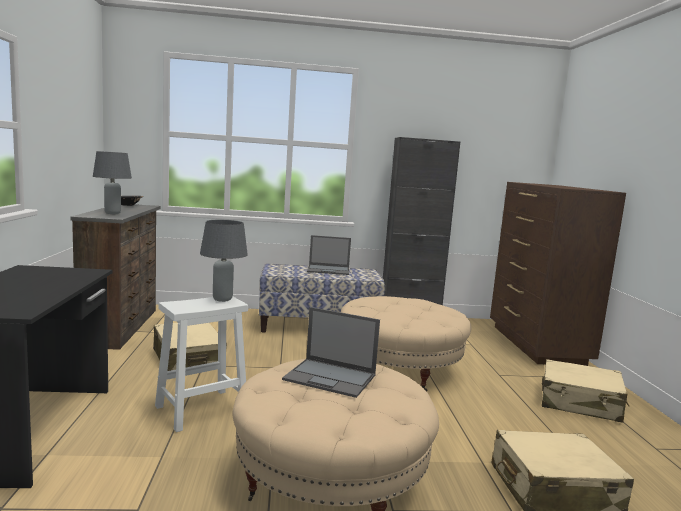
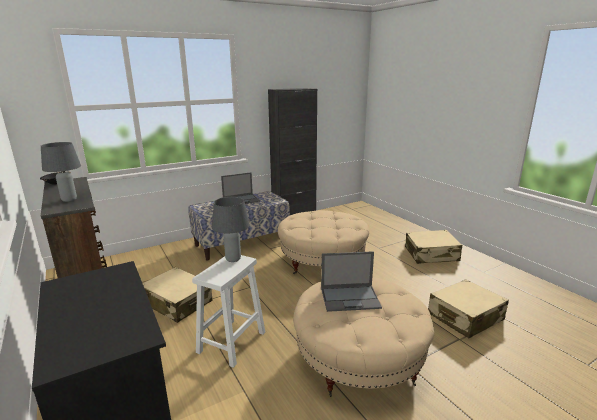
camera: 25 degrees left, 10 degrees up
brown dresser [490,182,626,366] -> none

